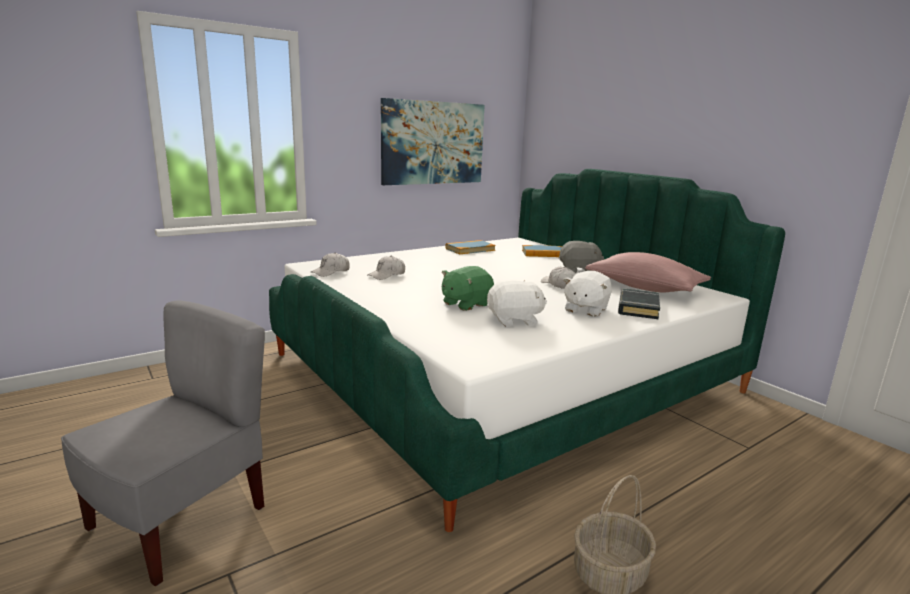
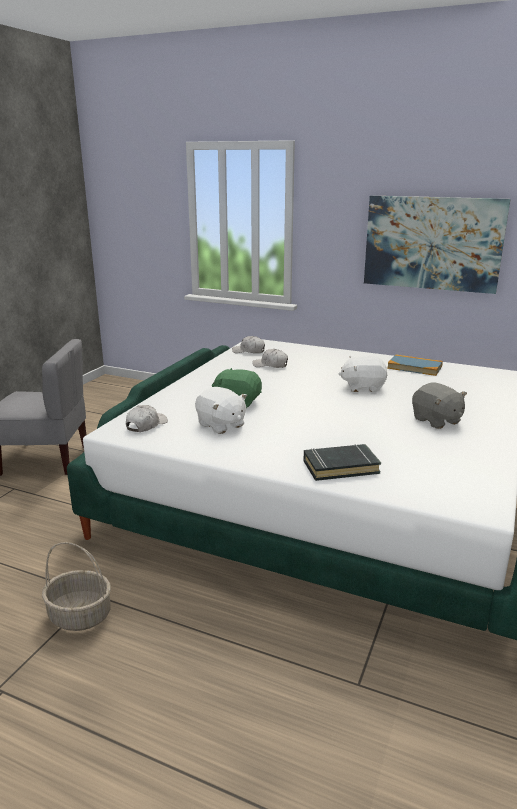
camera: 60 degrees right, 5 degrees up
book [522,245,562,257] -> none
white cap [541,267,576,289] -> white cap moved to [126,405,168,432]
white plush toy [563,271,612,317] -> white plush toy moved to [338,356,387,392]
pink pillow [585,252,711,293] -> none

